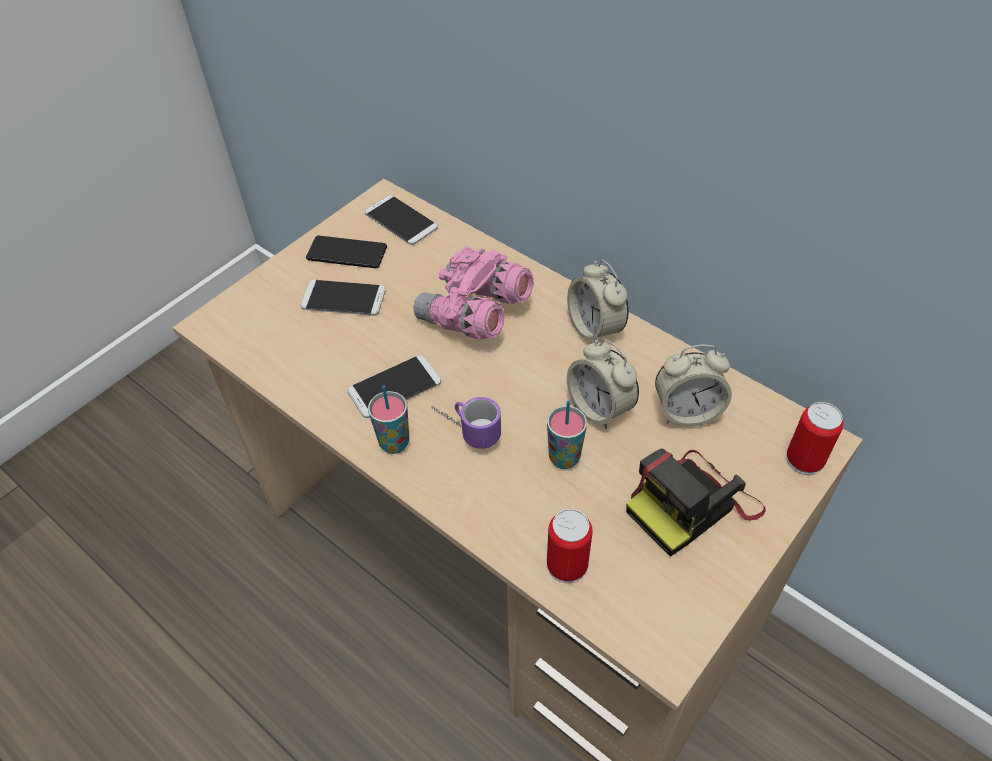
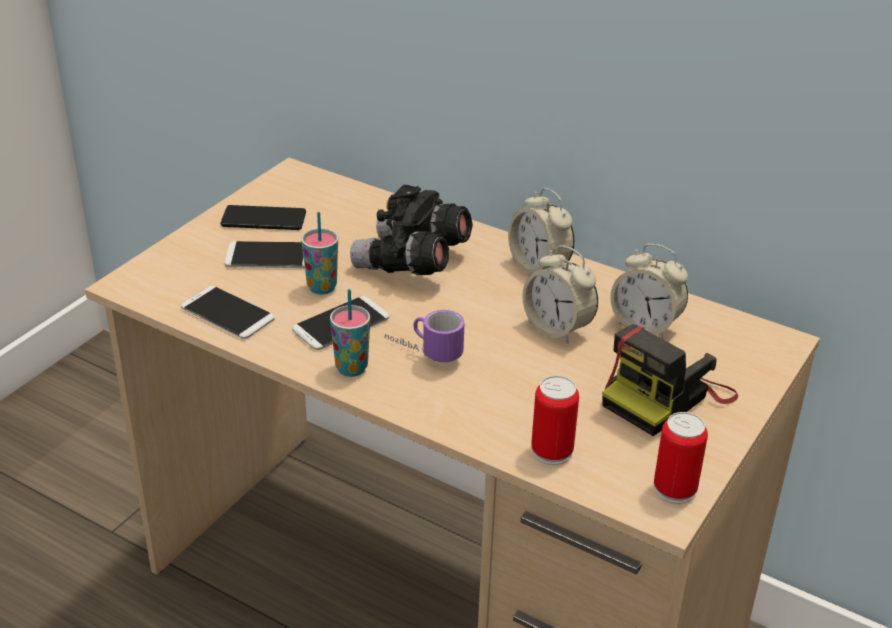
camera: 10 degrees left, 15 degrees down
phone [365,195,438,245] -> phone moved to [181,286,275,339]
pink binoculars [413,246,534,339] -> black binoculars [350,185,473,275]
cup [547,400,587,469] -> cup moved to [301,212,338,294]
alarm clock [655,345,732,427] -> alarm clock turned 45 degrees clockwise [610,244,688,339]
can [787,402,844,475] -> can moved to [654,412,708,504]

